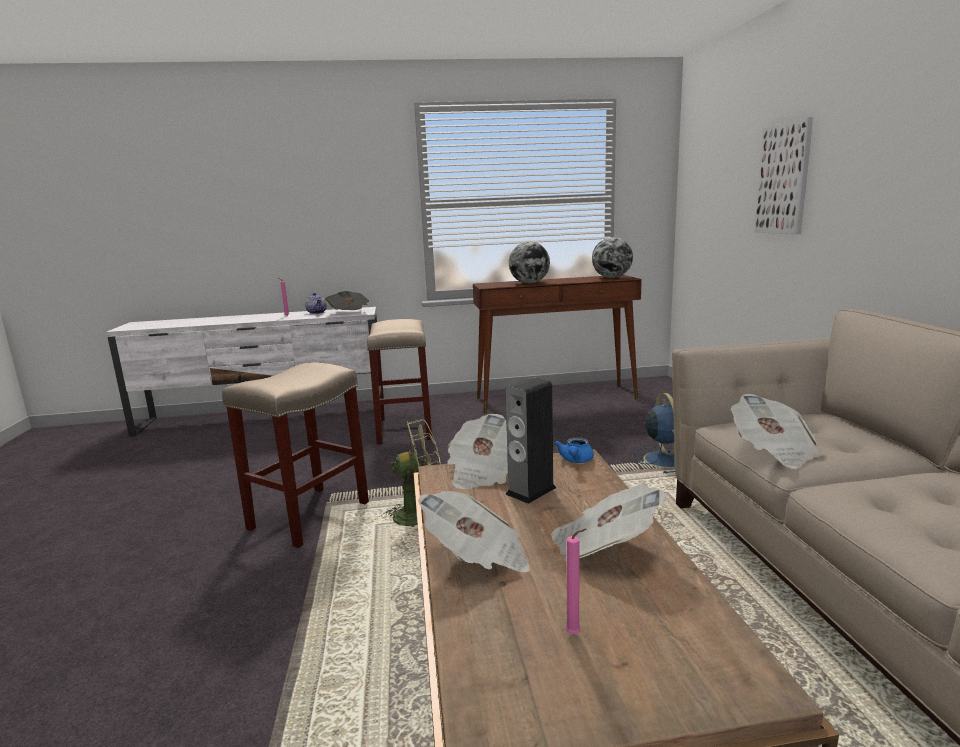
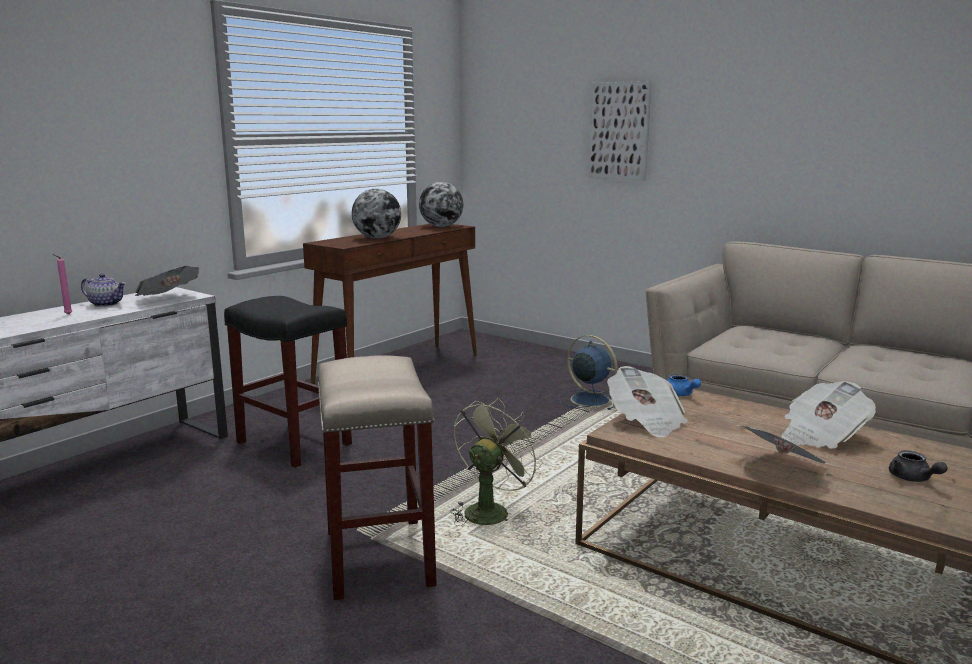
camera: 45 degrees left, 0 degrees up
beige stool [367,319,432,444] -> black stool [224,296,352,468]
speaker [505,377,556,504] -> none
pink candle [566,529,586,635] -> grey teapot [889,450,948,482]
newspaper [731,394,821,469] -> none

